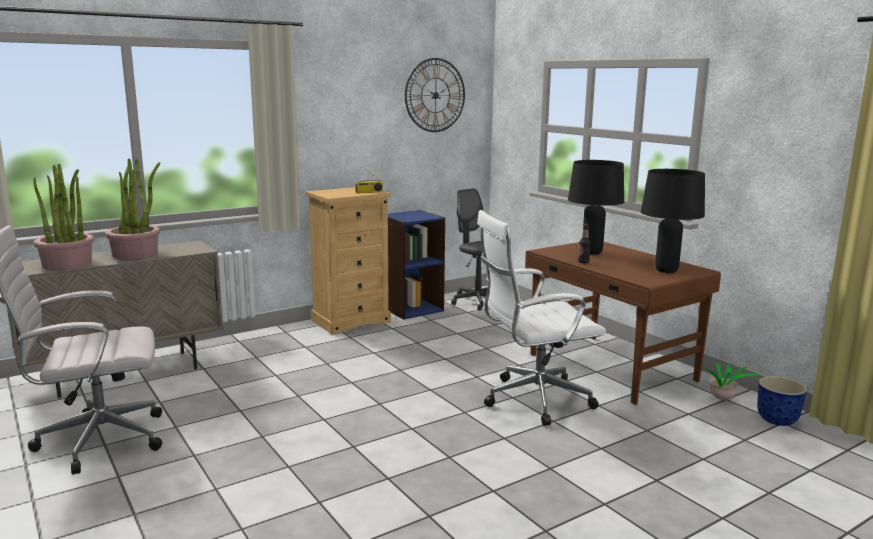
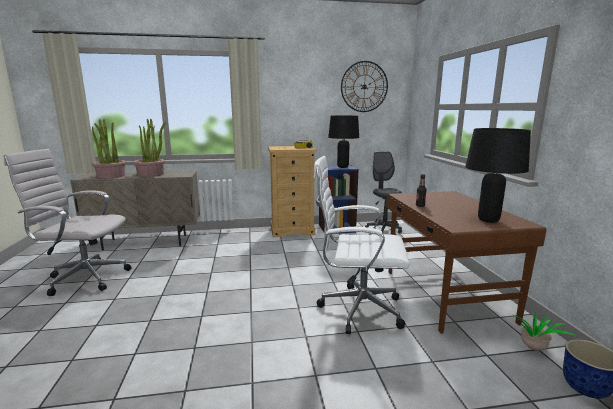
camera: 25 degrees right, 0 degrees up
black table lamp [568,160,624,255] -> black table lamp moved to [328,115,359,168]

